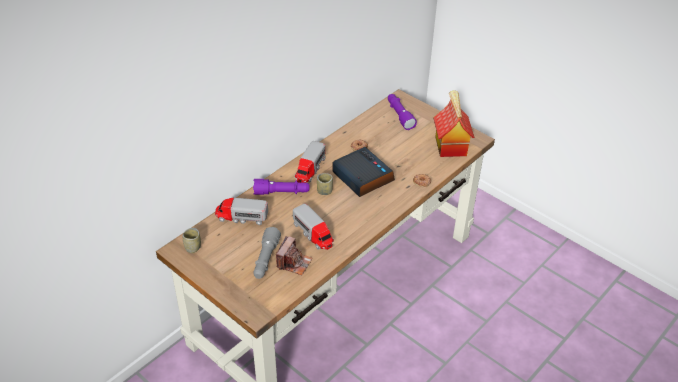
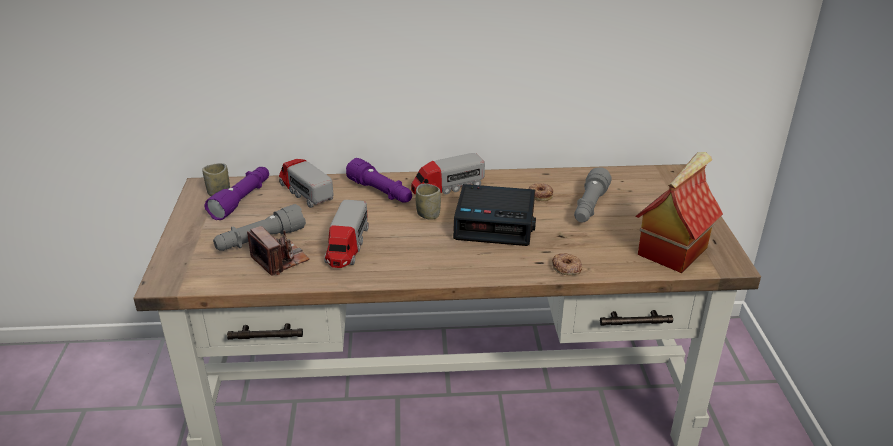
camera: 45 degrees right, 10 degrees down
camera [276,236,313,275] -> camera turned 105 degrees counterclockwise [247,226,310,276]
alarm clock [333,147,395,197] -> alarm clock turned 90 degrees clockwise [453,184,536,246]
purple flashlight [388,94,417,130] -> purple flashlight moved to [205,167,269,220]
none -> grey flashlight [574,167,612,222]

